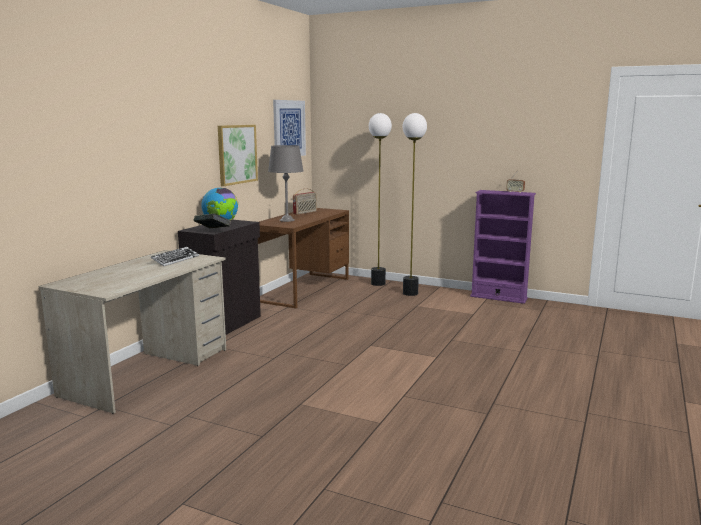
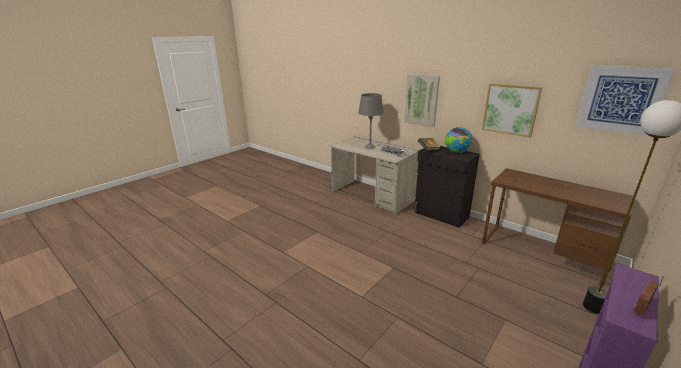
camera: 105 degrees right, 10 degrees up
grey table lamp [268,145,304,222] -> grey table lamp moved to [358,93,384,149]
radio [293,188,317,215] -> none
floor lamp [402,113,427,296] -> none
none -> picture [404,74,440,127]

